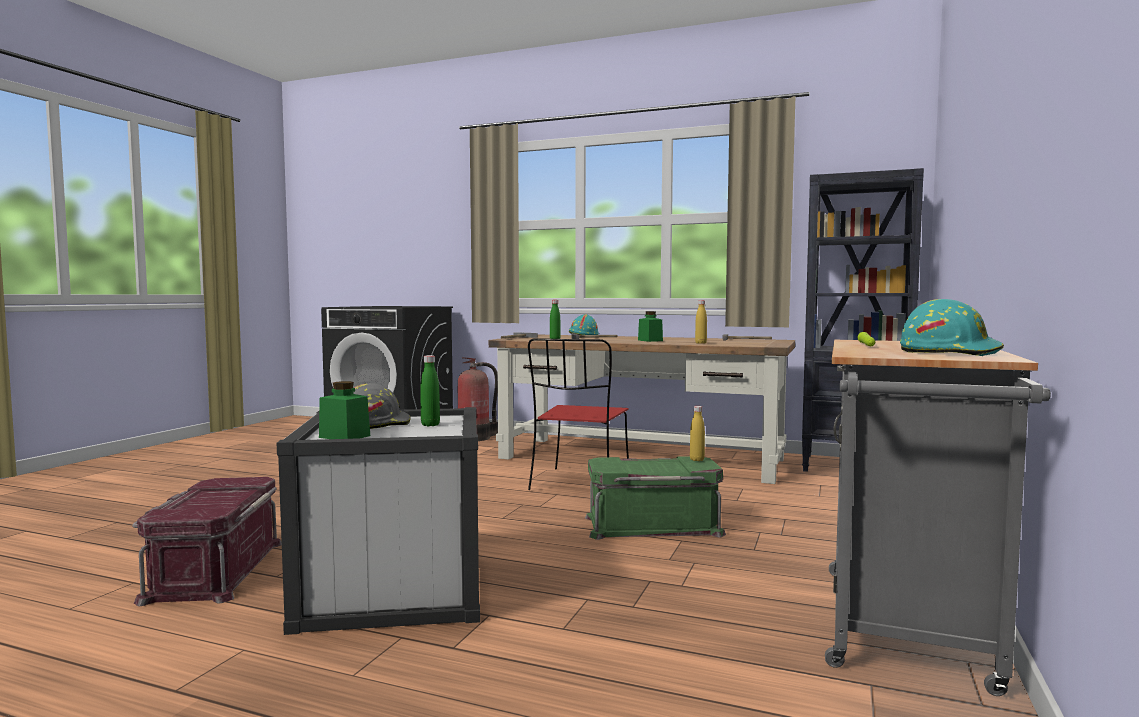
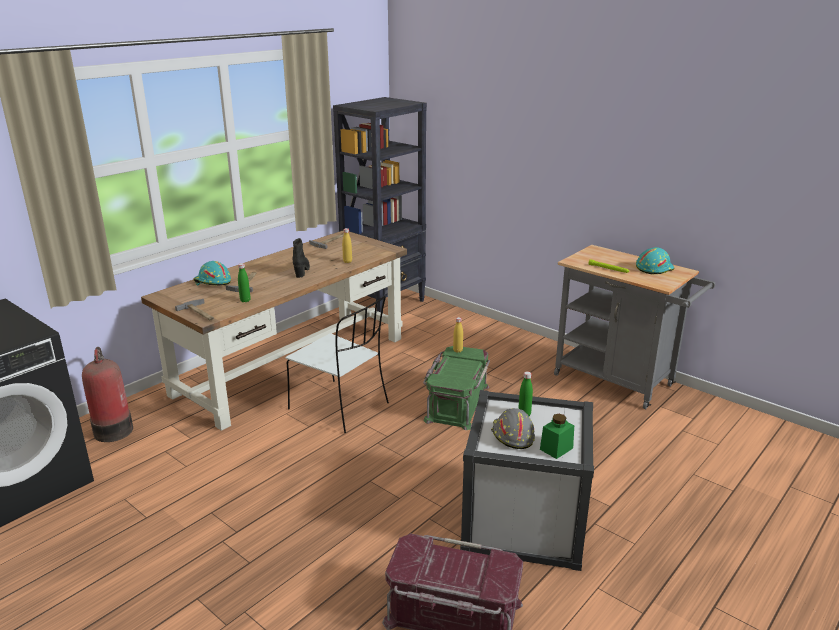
camera: 70 degrees left, 20 degrees up
red chair [528,338,629,490] -> white chair [285,296,389,433]
green jar [638,311,663,342] -> black boot [293,238,310,278]

